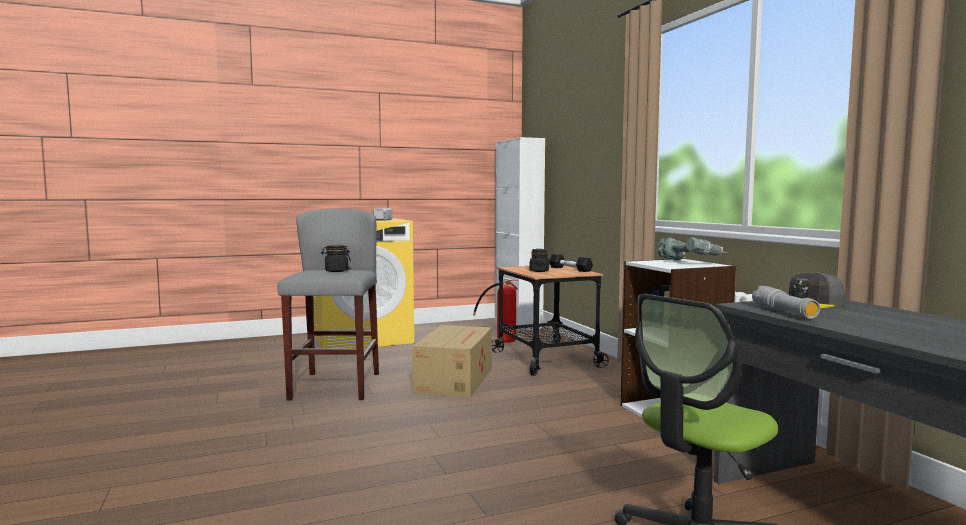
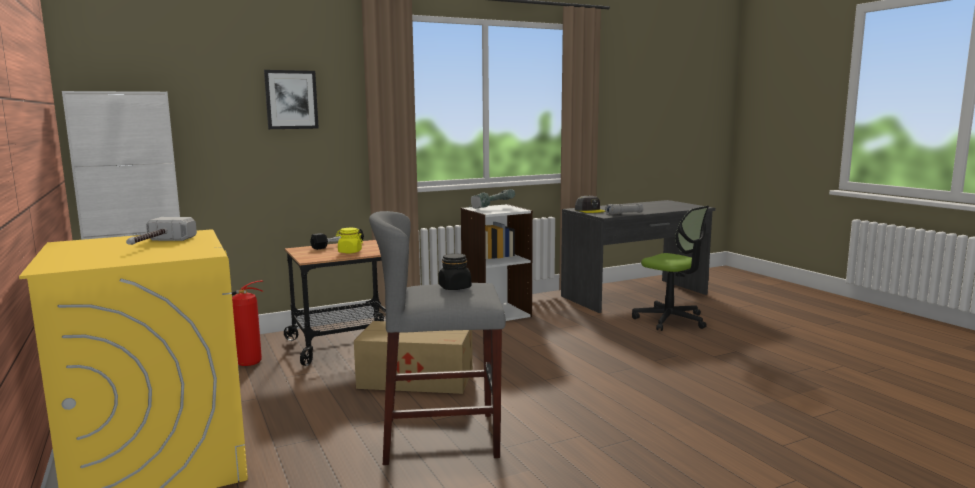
camera: 95 degrees left, 5 degrees up
black jar [529,249,549,272] -> yellow jar [336,228,363,253]
none -> picture [264,70,319,129]

